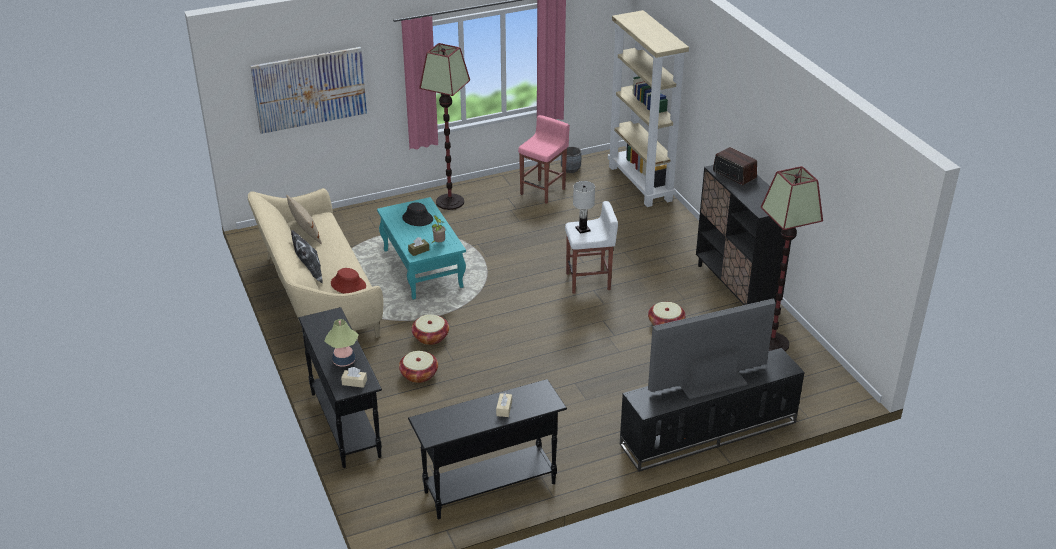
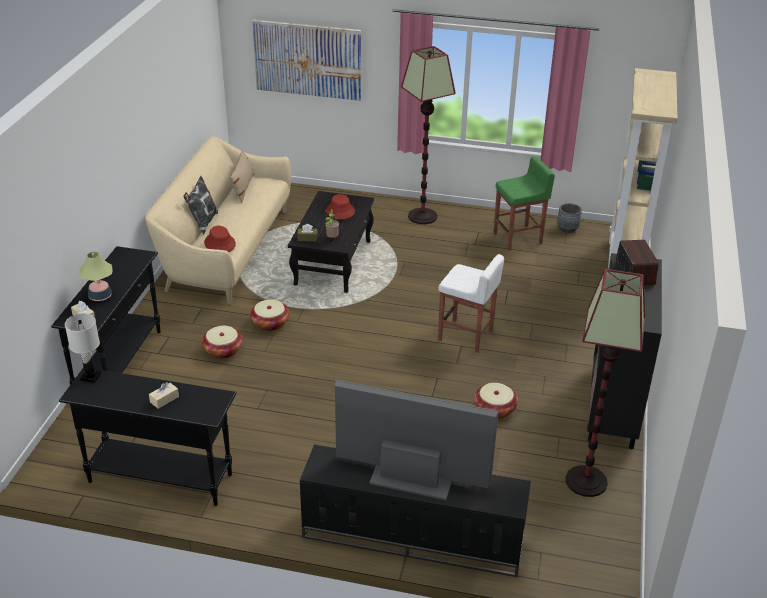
camera: 35 degrees right, 0 degrees up
turquoise coffee table [377,197,466,300] -> black coffee table [288,191,374,293]
black hat [402,202,433,226] -> red hat [326,194,355,219]
pink stool [518,115,570,204] -> green stool [494,157,555,251]
white table lamp [573,181,595,234] -> white table lamp moved to [65,313,101,383]

